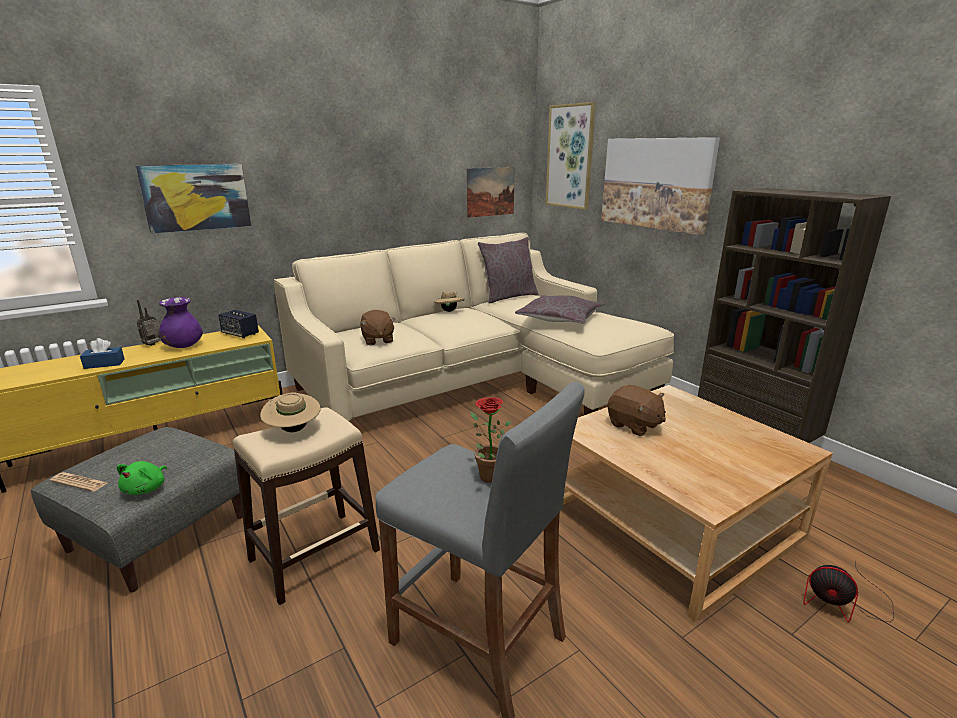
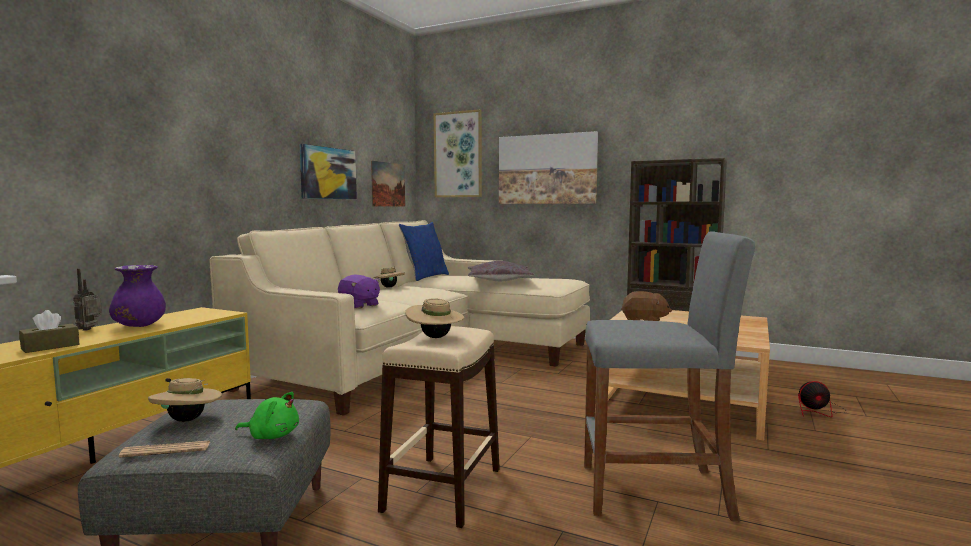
camera: 30 degrees left, 15 degrees down
blue tissue box [80,338,125,369] -> brown tissue box [19,310,79,353]
green plush toy [117,461,167,495] -> green plush toy turned 60 degrees counterclockwise [235,392,299,439]
picture [135,164,251,234] -> picture moved to [300,144,357,199]
speaker [218,310,259,338] -> none
brown plush toy [360,310,395,345] -> purple plush toy [338,275,381,309]
potted plant [470,397,512,483] -> none
grey pillow [478,237,538,304] -> blue pillow [399,222,449,281]
none -> beige hat [148,378,222,422]

